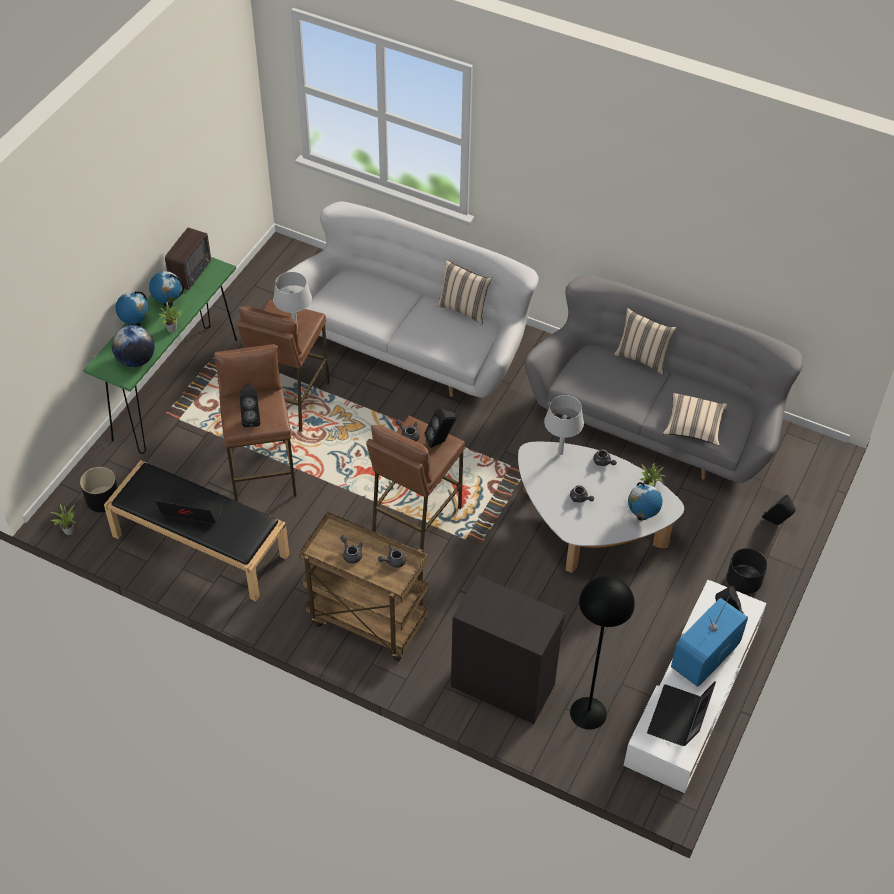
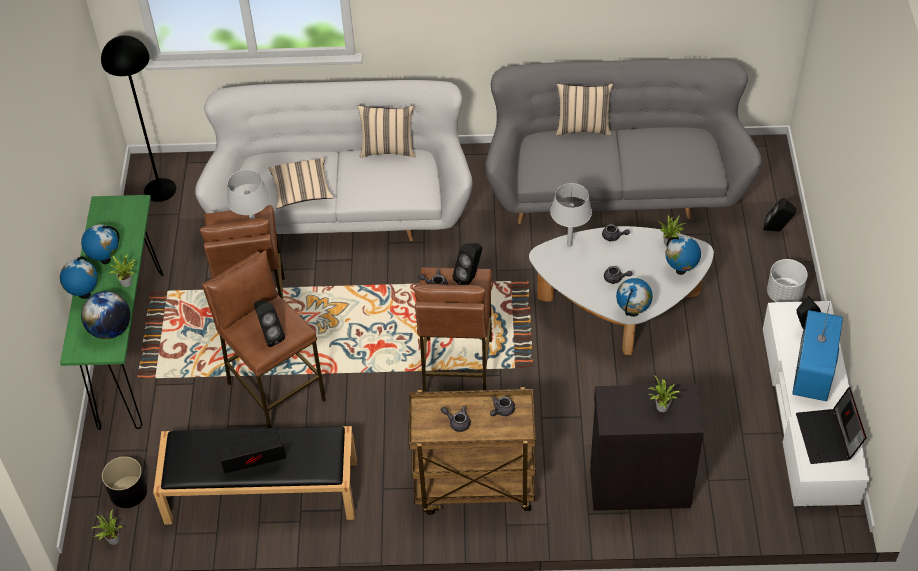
camera: 25 degrees left, 0 degrees up
radio [165,228,211,290] -> none
black floor lamp [570,576,635,730] -> black floor lamp moved to [101,36,176,202]
beige pillow [663,393,727,446] -> beige pillow moved to [269,157,334,209]
black planter [727,548,767,594] -> white planter [767,259,808,302]
none -> globe [616,278,652,317]
none -> potted plant [648,375,680,412]

